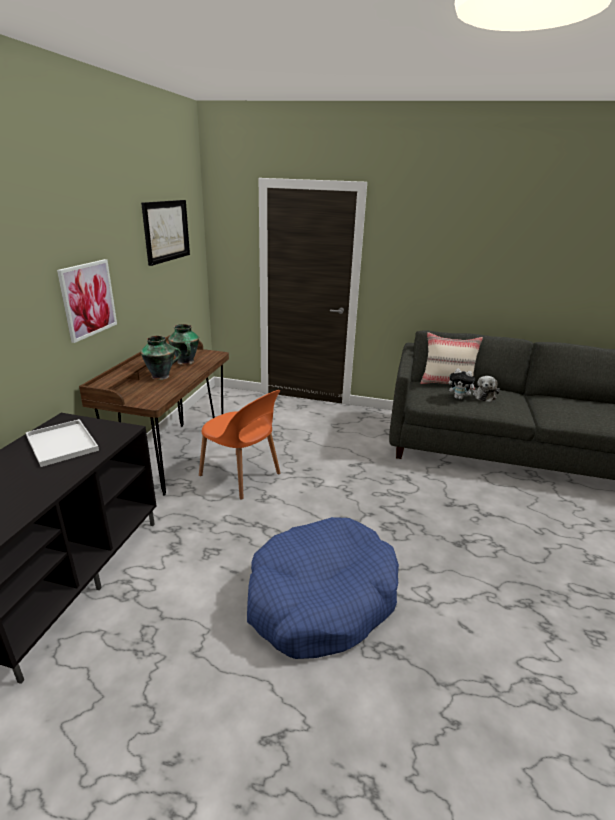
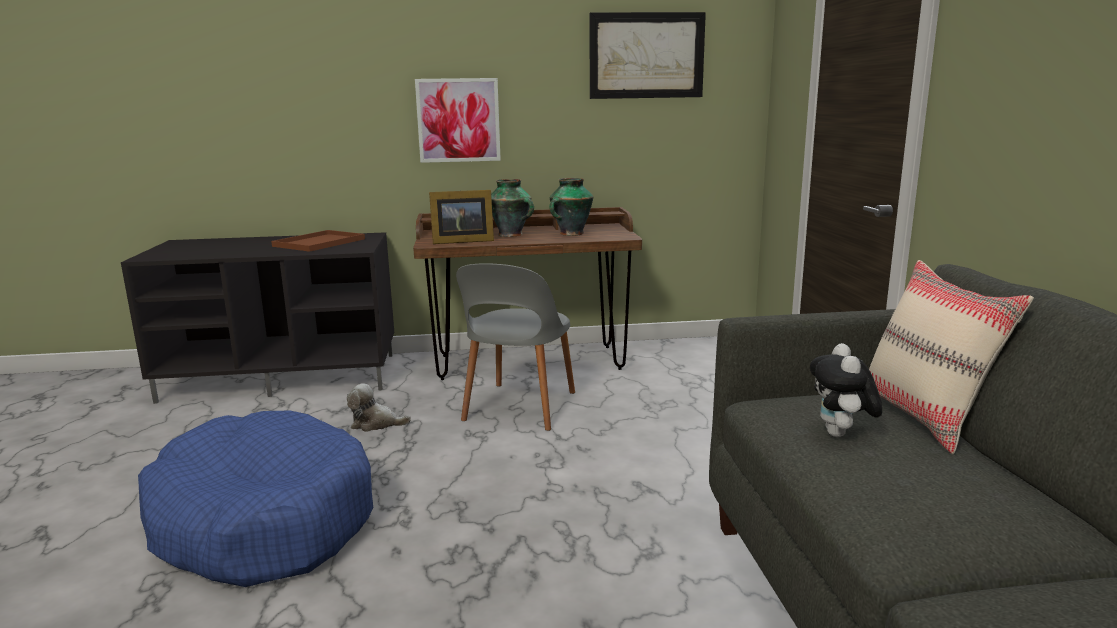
camera: 70 degrees right, 10 degrees down
white tray [26,419,99,467] -> brown tray [271,230,365,252]
orange chair [199,390,281,499] -> grey chair [456,263,575,431]
plush toy [473,376,500,402] -> plush toy moved to [347,383,411,432]
none -> picture frame [429,190,494,244]

